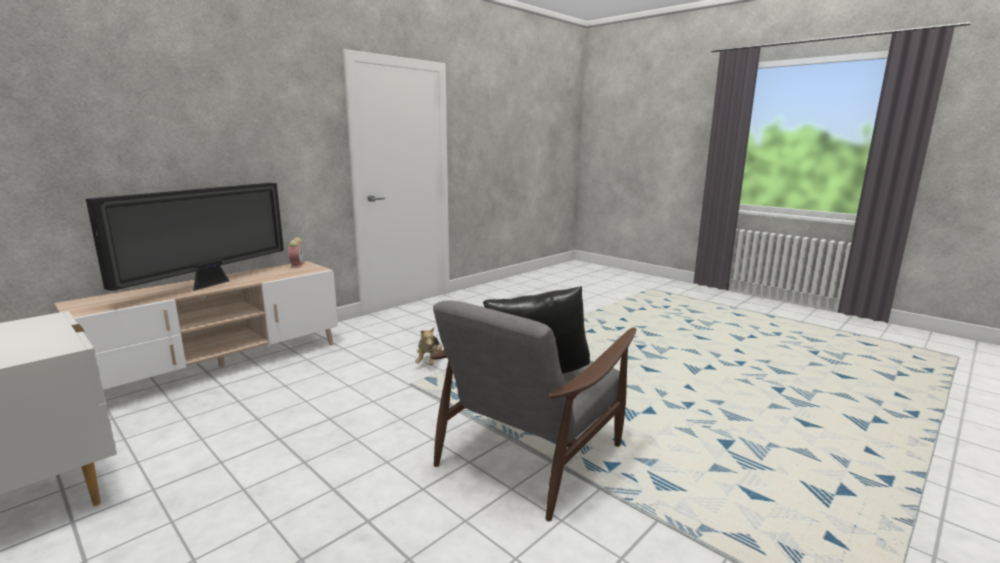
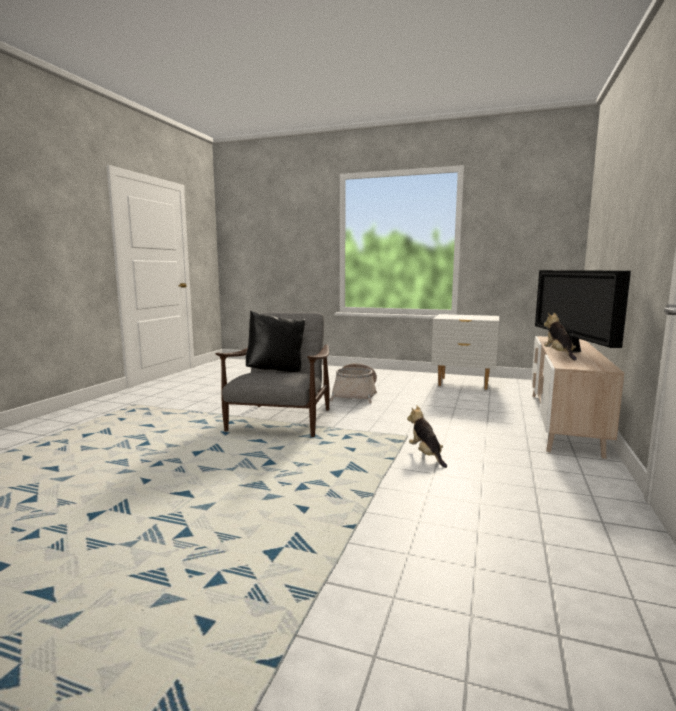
camera: 155 degrees right, 5 degrees down
alarm clock [288,238,304,268] -> none
none -> basket [330,363,377,404]
none -> plush toy [544,313,577,360]

